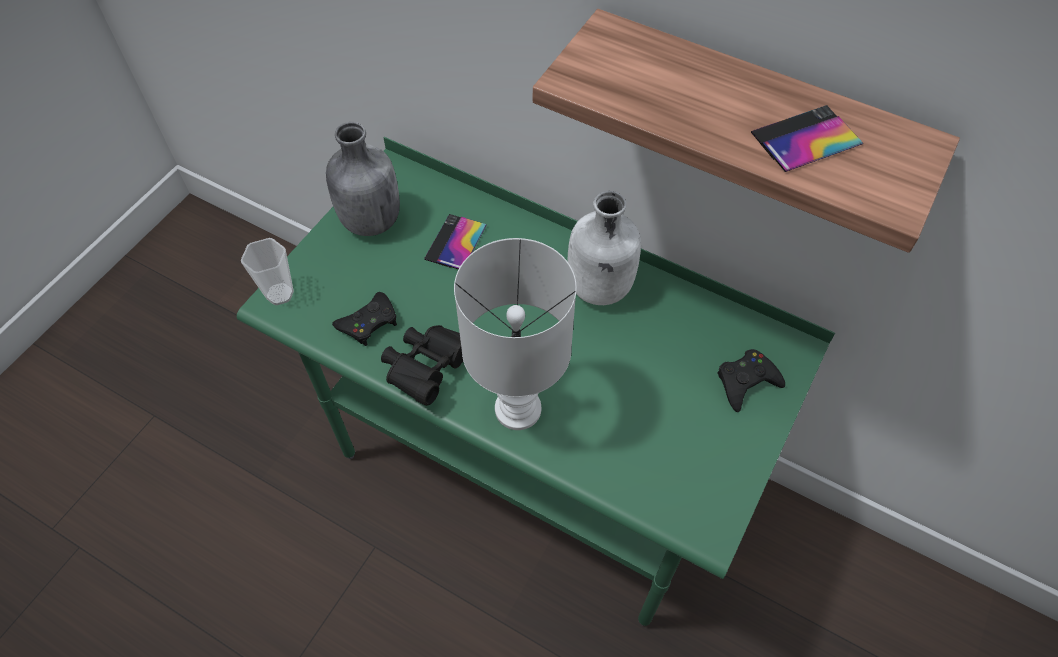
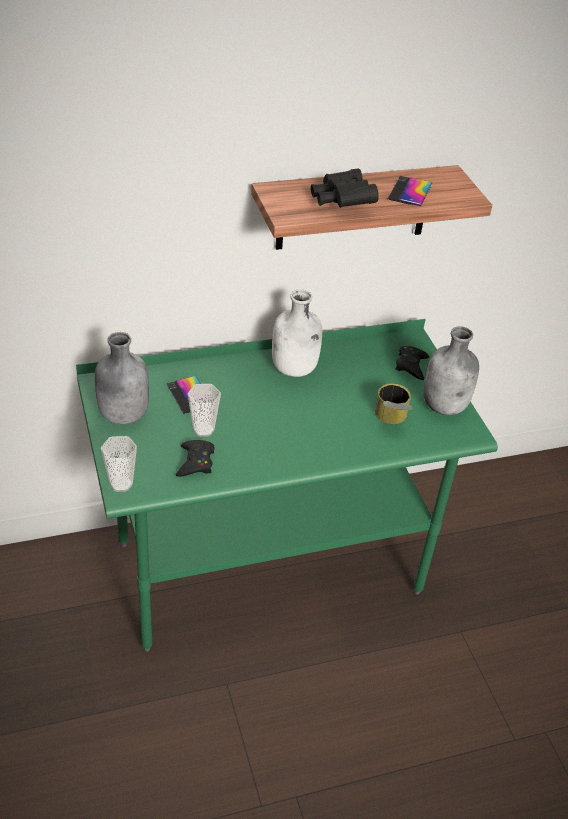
camera: 50 degrees left, 15 degrees down
black binoculars [381,325,463,406] -> black binoculars moved to [311,169,379,208]
white table lamp [454,238,577,430] -> none
none -> cup [188,384,221,437]
none -> can [375,383,413,424]
none -> grey bottle [423,326,479,415]

